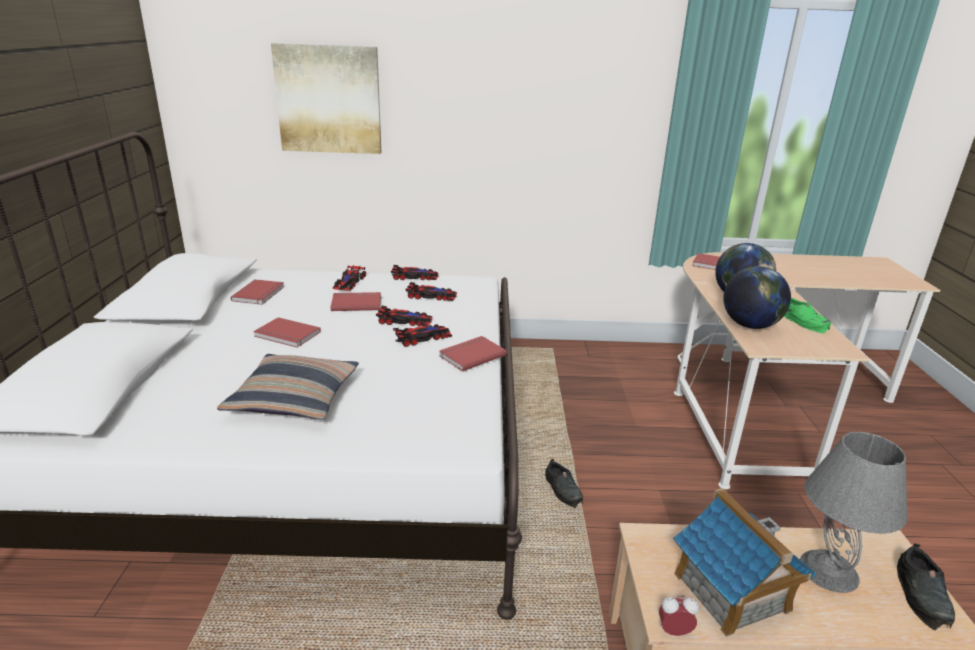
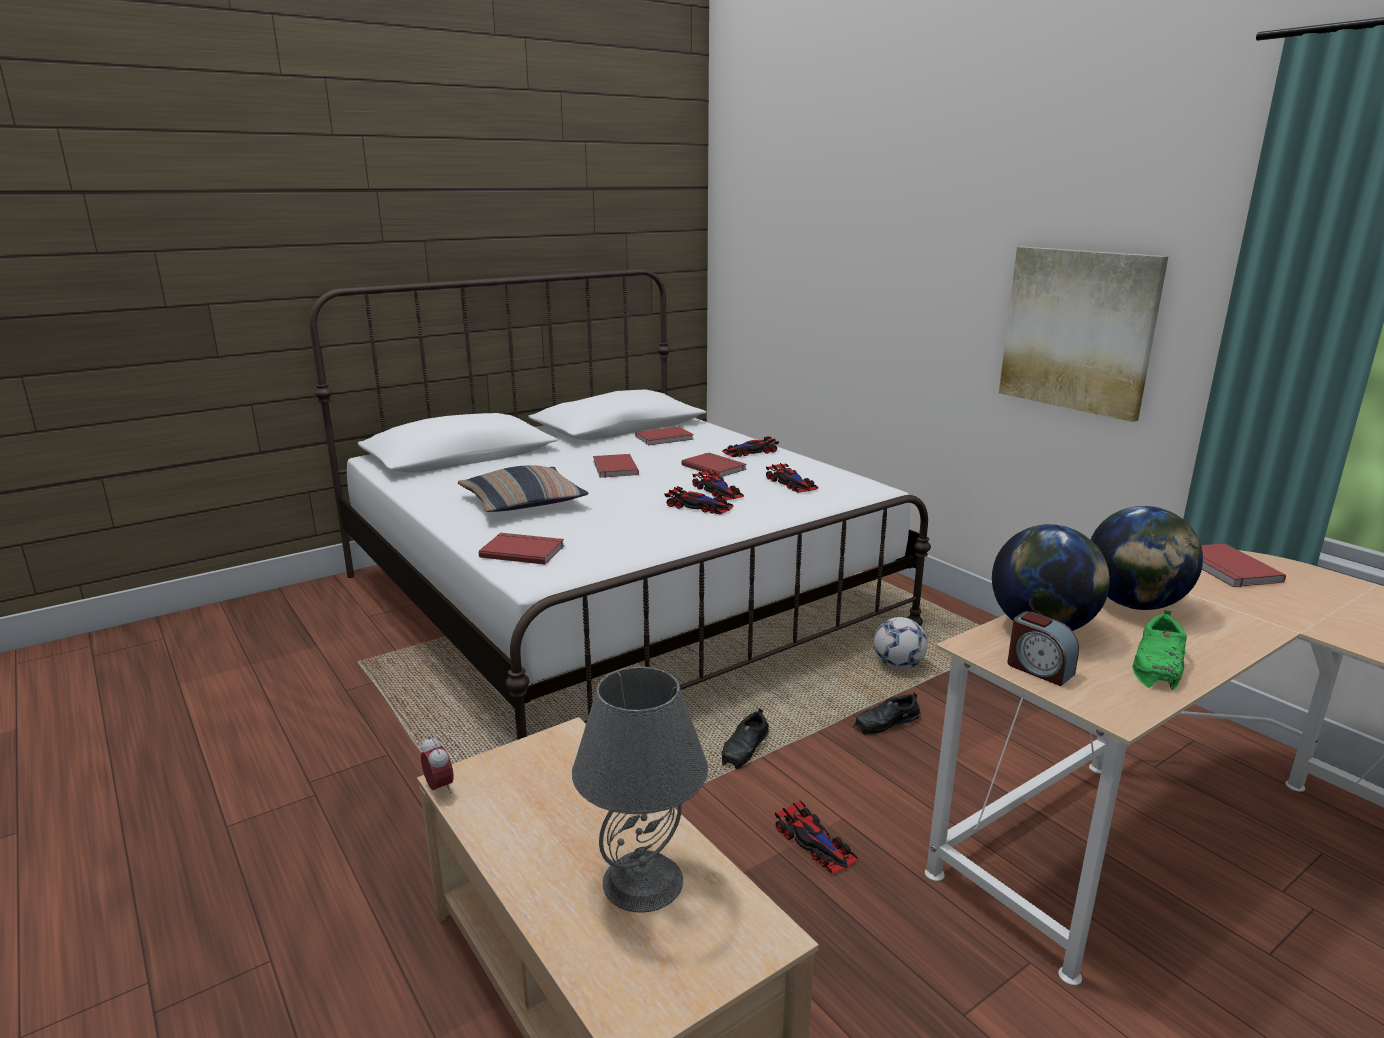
camera: 55 degrees right, 5 degrees down
picture [271,43,381,154] -> picture moved to [999,247,1168,422]
toy car [391,265,438,280] -> toy car moved to [775,801,858,874]
red book [439,336,507,372] -> red book moved to [479,533,564,565]
toy house [673,488,816,637] -> none
black shoe [897,543,955,630] -> black shoe moved to [853,692,921,735]
none -> football [874,617,928,670]
none -> alarm clock [1007,611,1079,686]

